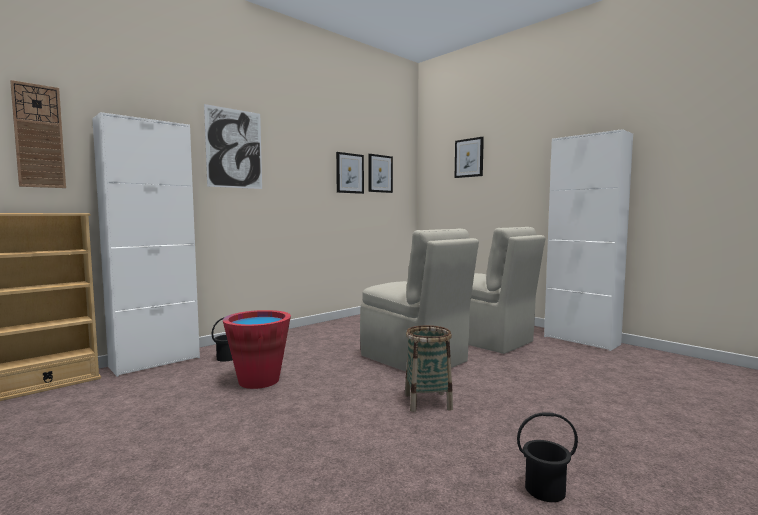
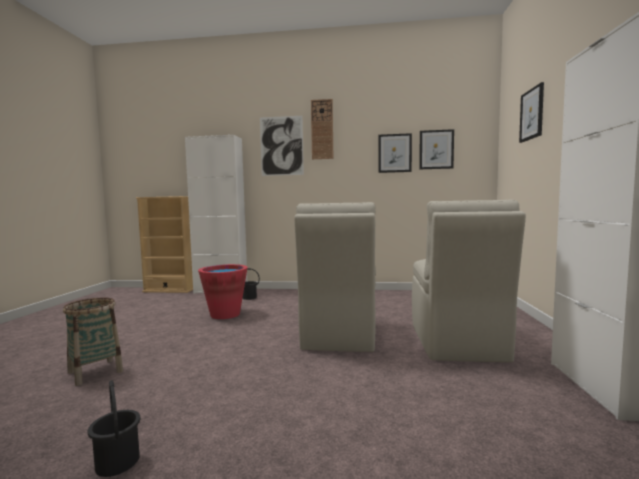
camera: 50 degrees right, 0 degrees up
wall clock [10,80,66,188] -> wall clock moved to [311,99,333,159]
basket [405,325,453,412] -> basket moved to [63,297,123,386]

